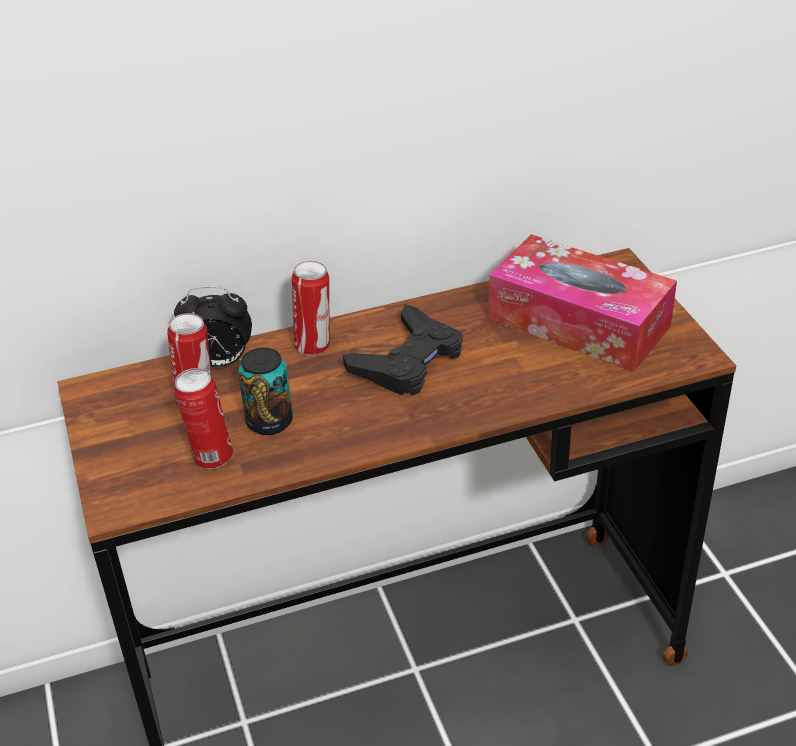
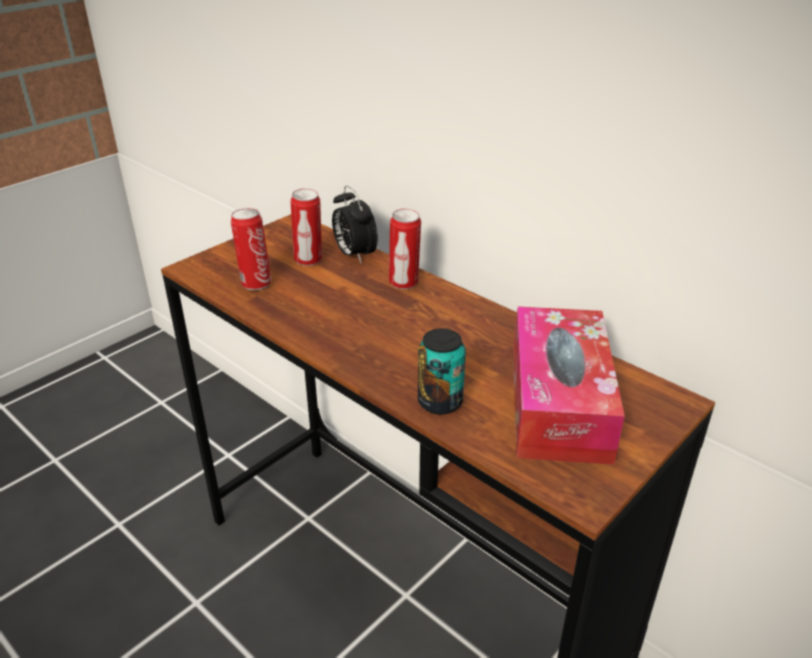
camera: 60 degrees right, 5 degrees down
can [238,347,293,435] -> can moved to [418,328,466,415]
black game controller [343,304,463,396] -> none

